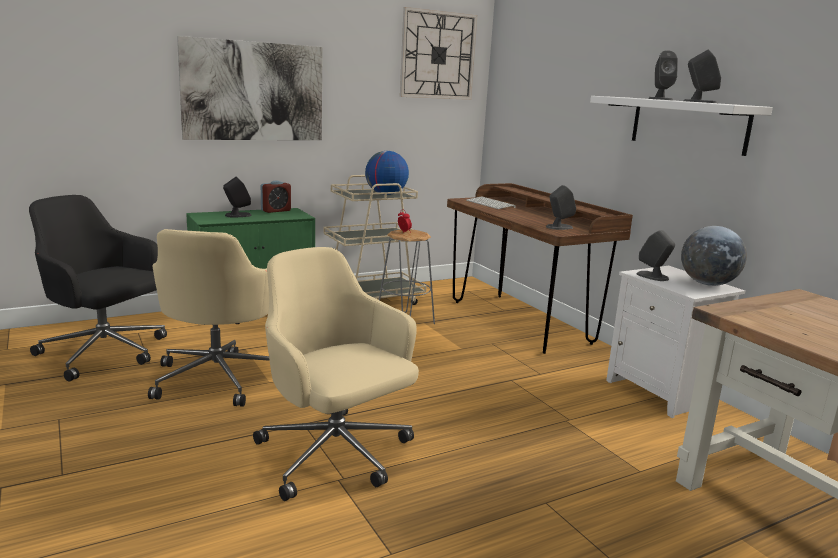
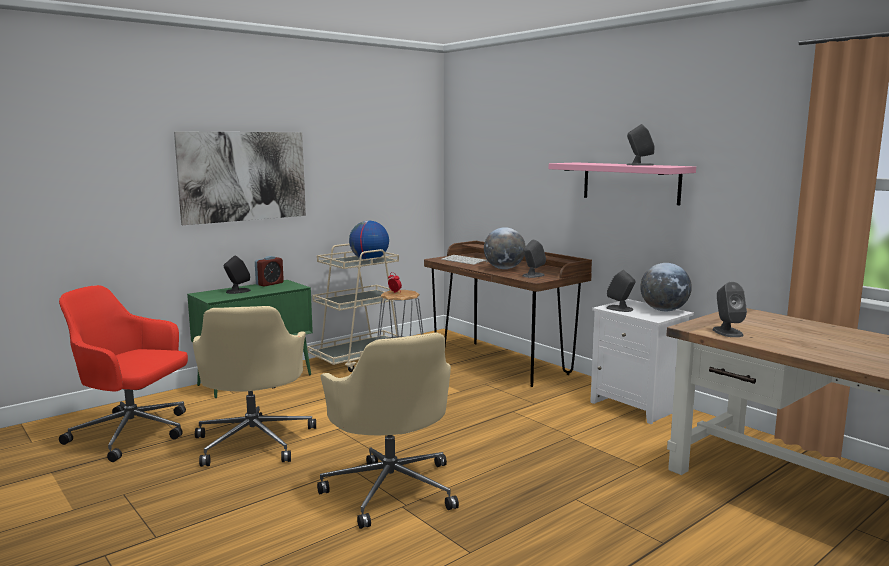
camera: 10 degrees left, 5 degrees down
black office chair [29,195,167,382] -> red office chair [59,285,188,462]
beige office chair [253,247,419,501] -> beige office chair turned 150 degrees counterclockwise [317,332,459,529]
wall clock [400,7,477,100] -> none
white shelf [590,96,773,156] -> pink shelf [549,162,696,205]
grey speaker [649,50,678,100] -> grey speaker moved to [712,282,747,337]
none -> globe [484,227,525,269]

